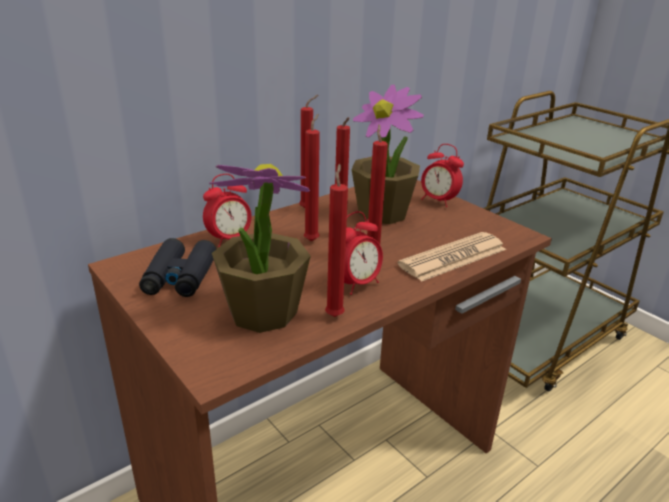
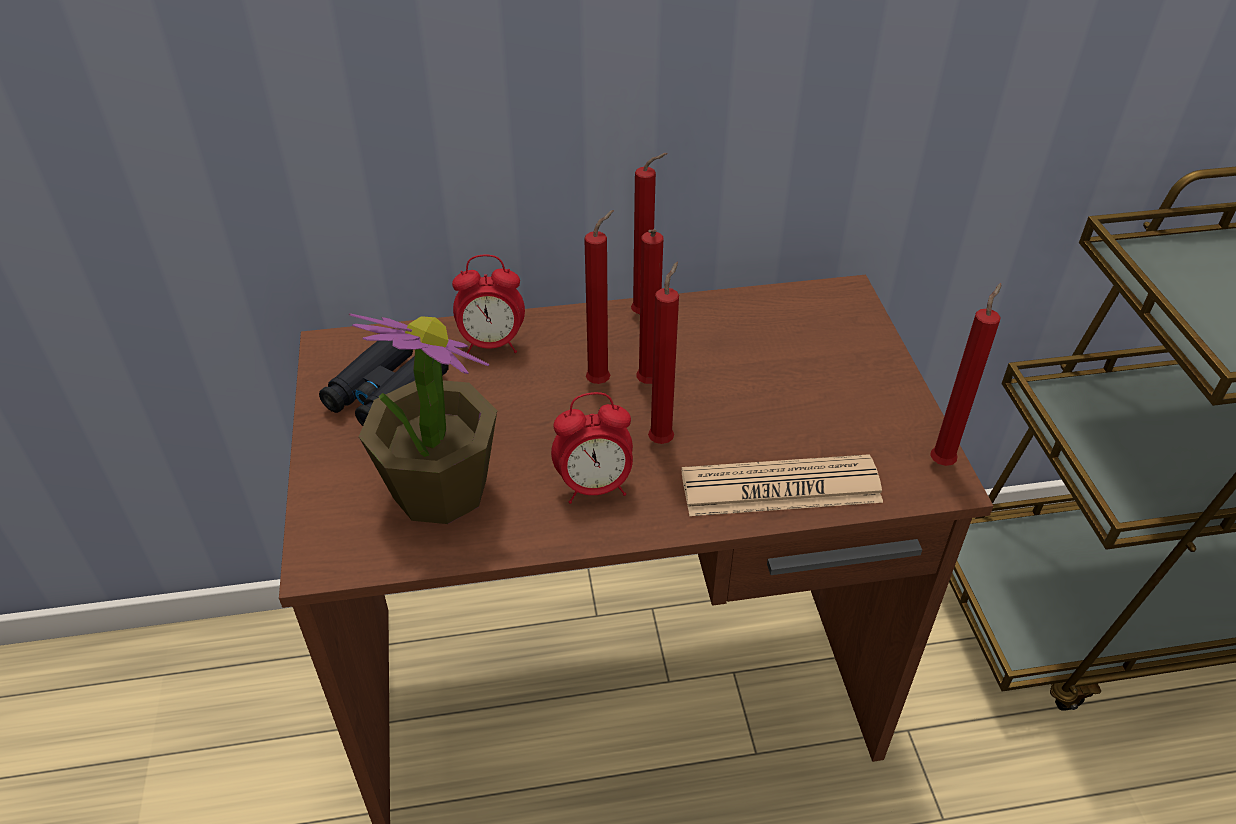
camera: 30 degrees right, 15 degrees up
red candle [325,164,348,317] -> red candle moved to [930,283,1002,466]
potted plant [352,84,424,224] -> none
alarm clock [421,144,464,207] -> none

